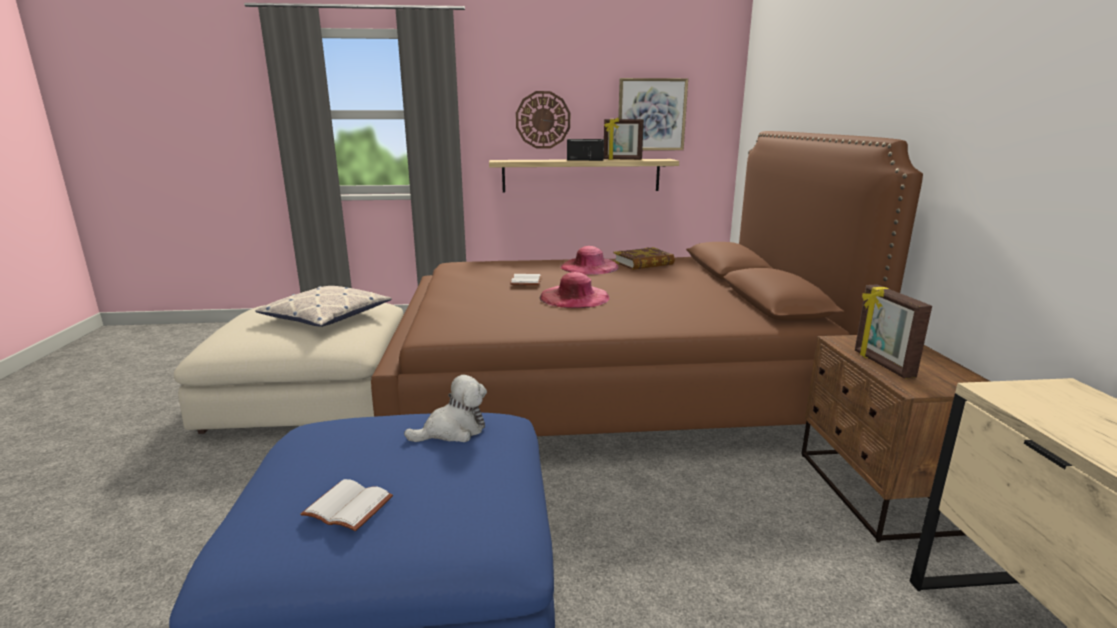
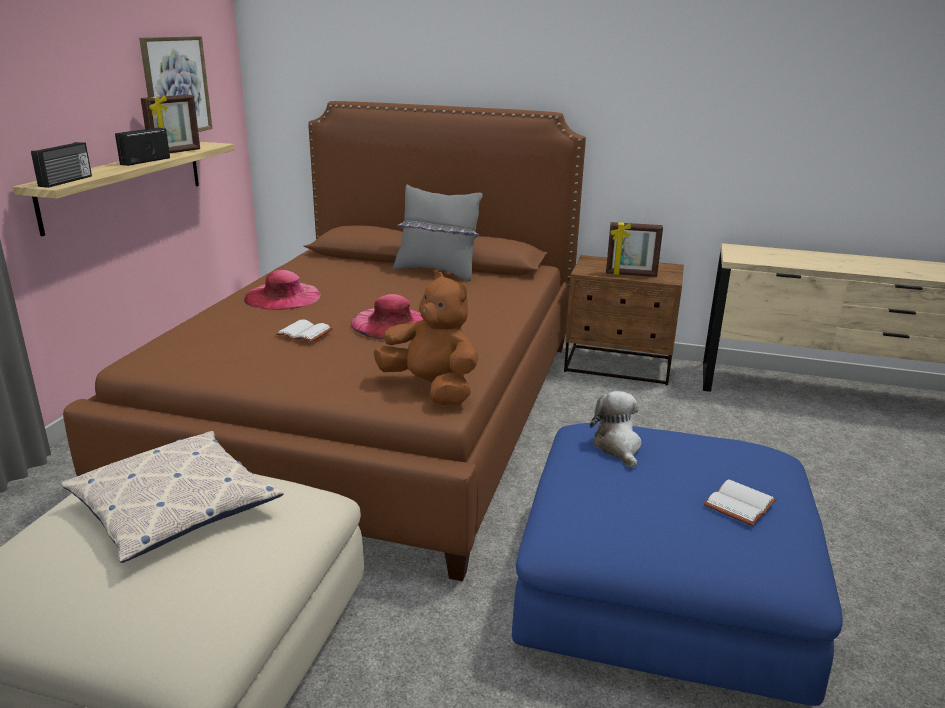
camera: 70 degrees left, 5 degrees up
wall clock [516,91,570,149] -> none
book [613,247,675,270] -> none
none -> radio [31,142,92,188]
none -> brown plush toy [374,272,478,405]
none -> grey pillow [393,185,483,281]

